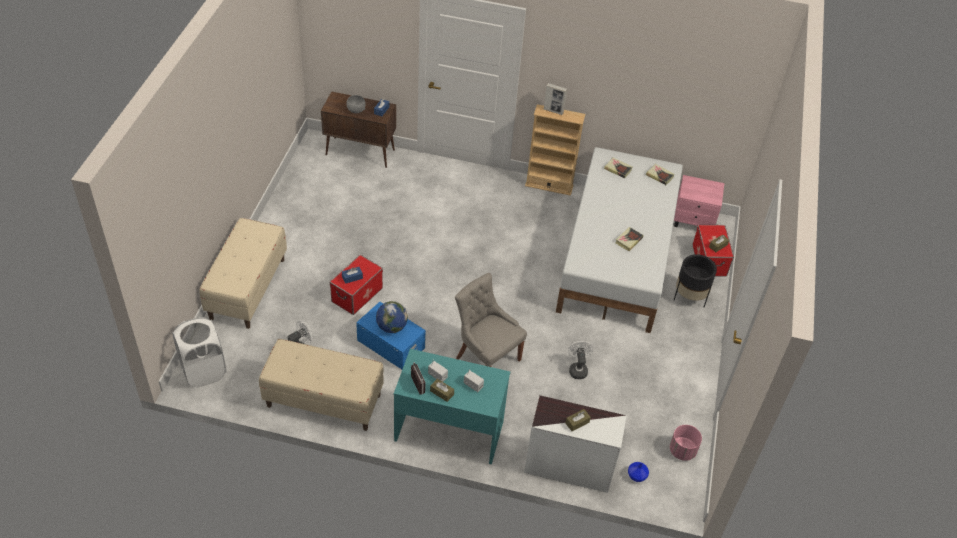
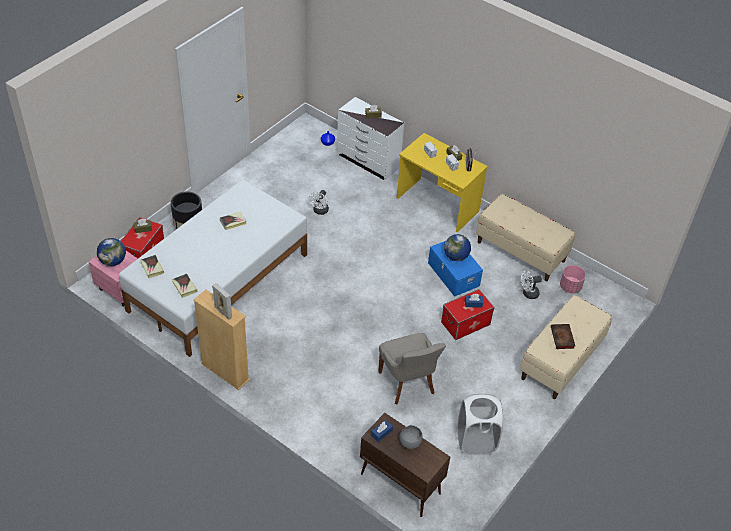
camera: 155 degrees left, 0 degrees up
white laundry basket [172,317,226,387] -> white laundry basket moved to [458,393,504,455]
turquoise desk [394,349,510,464] -> yellow desk [397,133,488,233]
grey chair [455,273,527,367] -> grey chair moved to [378,333,446,404]
pink planter [670,425,702,461] -> pink planter moved to [560,265,586,294]
none -> globe [97,238,126,266]
none -> book [551,324,575,349]

